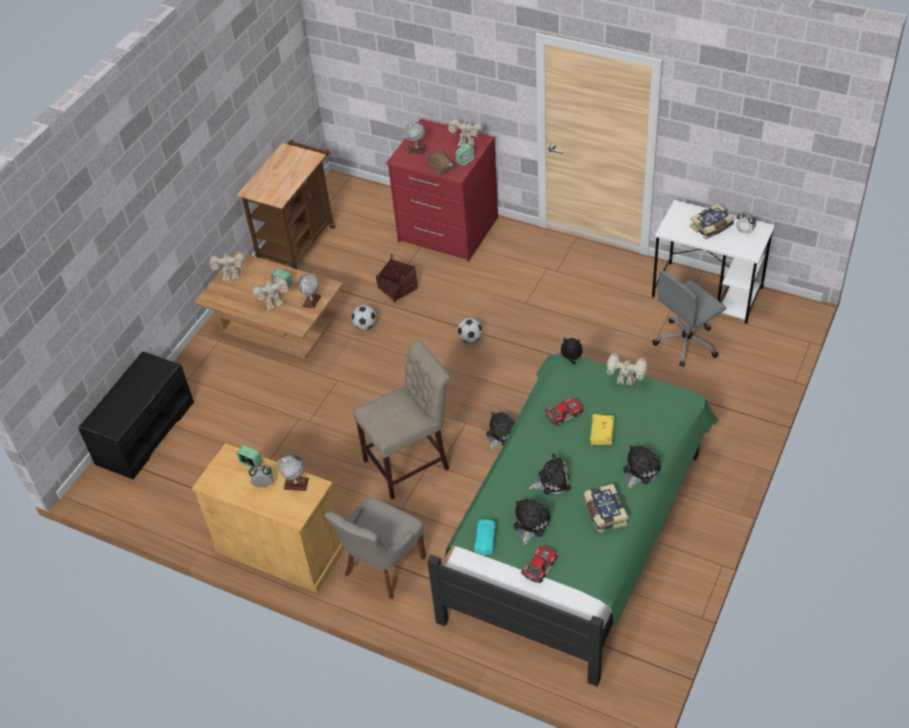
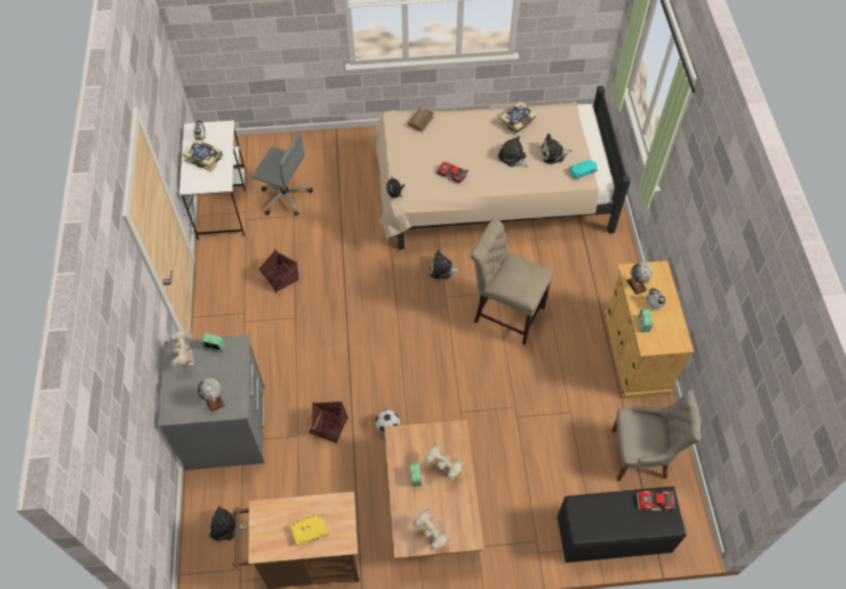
camera: 125 degrees left, 10 degrees up
globe [298,274,321,309] -> none
grey chair [324,497,426,599] -> grey chair moved to [611,390,701,481]
red dresser [386,119,498,262] -> grey dresser [159,334,265,470]
brown book [426,150,455,177] -> brown book moved to [408,107,434,133]
green bed [427,353,719,686] -> beige bed [371,86,630,249]
football [457,318,482,343] -> none
toy car [521,546,559,583] -> toy car moved to [637,491,676,511]
yellow book [590,414,615,445] -> yellow book moved to [290,513,329,547]
toy robot [606,353,647,386] -> none
plush toy [623,445,661,489] -> plush toy moved to [209,506,248,541]
none -> basket [259,249,299,293]

